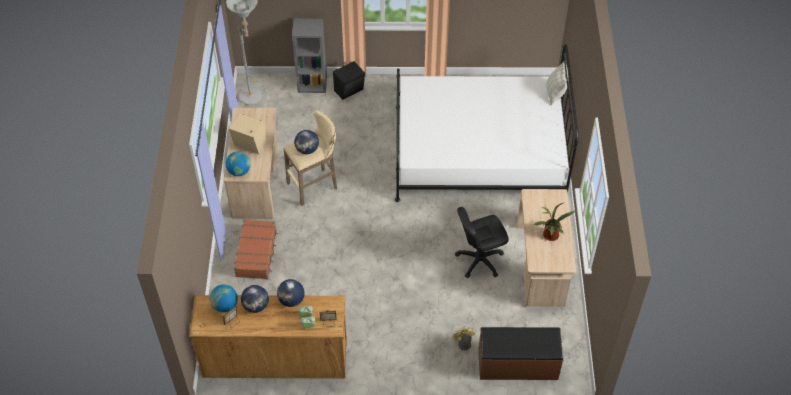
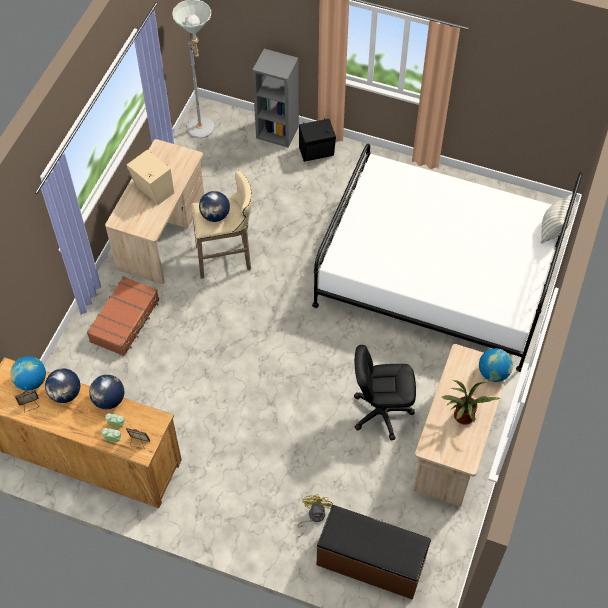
camera: 20 degrees right, 5 degrees up
globe [225,152,251,176] -> globe moved to [479,348,513,382]

